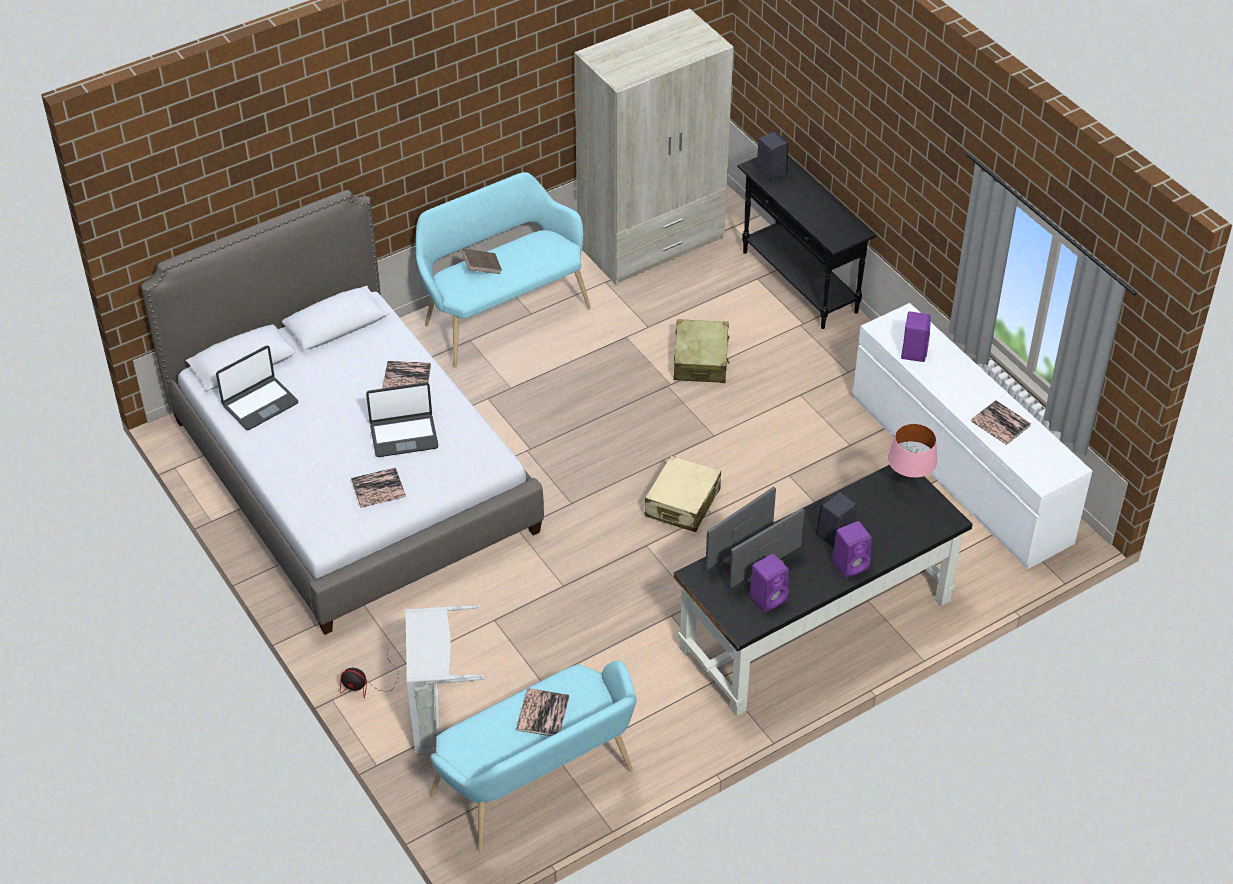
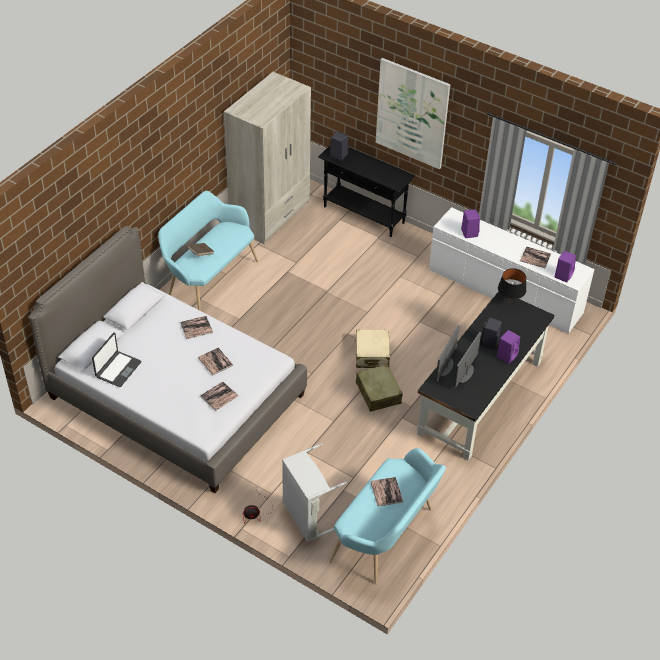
camera: 25 degrees left, 0 degrees up
laptop [366,382,438,457] -> book [198,347,233,375]
beige suitcase [673,319,730,383] -> beige suitcase moved to [356,364,403,412]
purple speaker [749,554,789,612] -> purple speaker moved to [554,251,576,282]
pink table lamp [888,423,938,482] -> black table lamp [498,268,526,299]
none -> picture [376,58,450,170]

